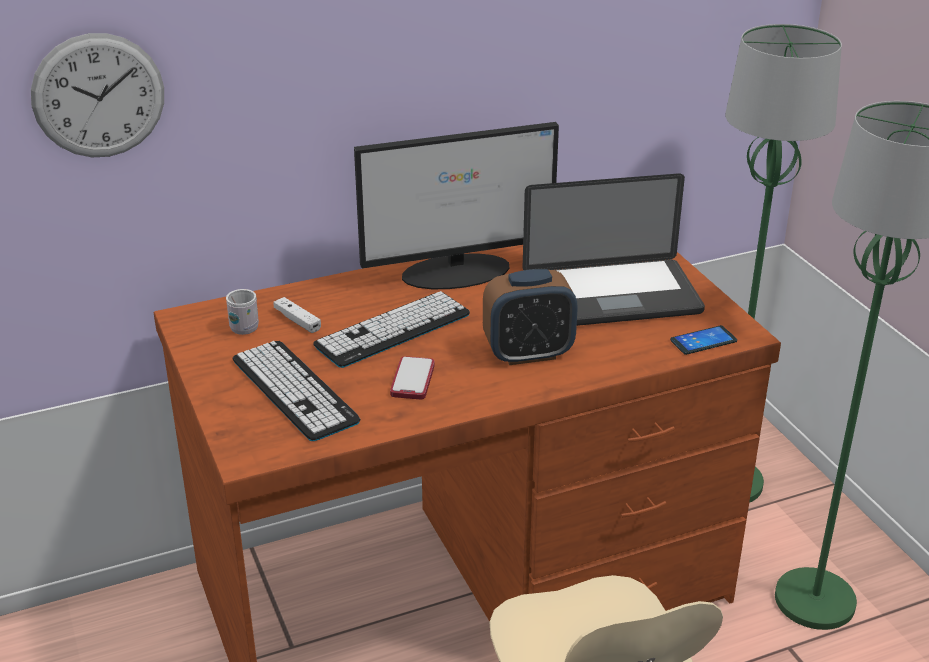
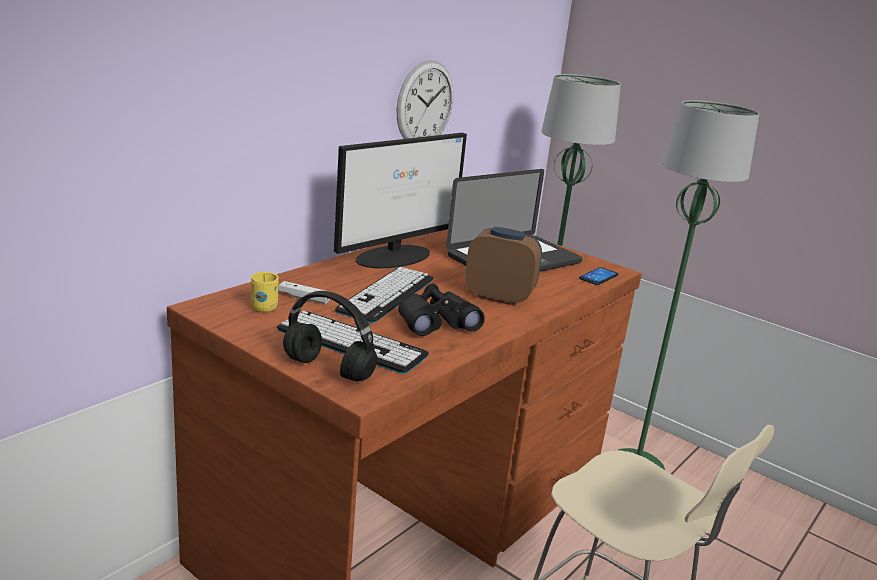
camera: 30 degrees left, 10 degrees down
wall clock [31,33,164,157] -> wall clock moved to [397,60,453,139]
white mug [226,289,259,335] -> yellow mug [251,272,279,312]
phone [390,356,435,399] -> black binoculars [398,284,485,336]
alarm clock [483,269,578,365] -> alarm clock turned 120 degrees counterclockwise [465,227,542,306]
none -> black headphones [283,291,378,382]

